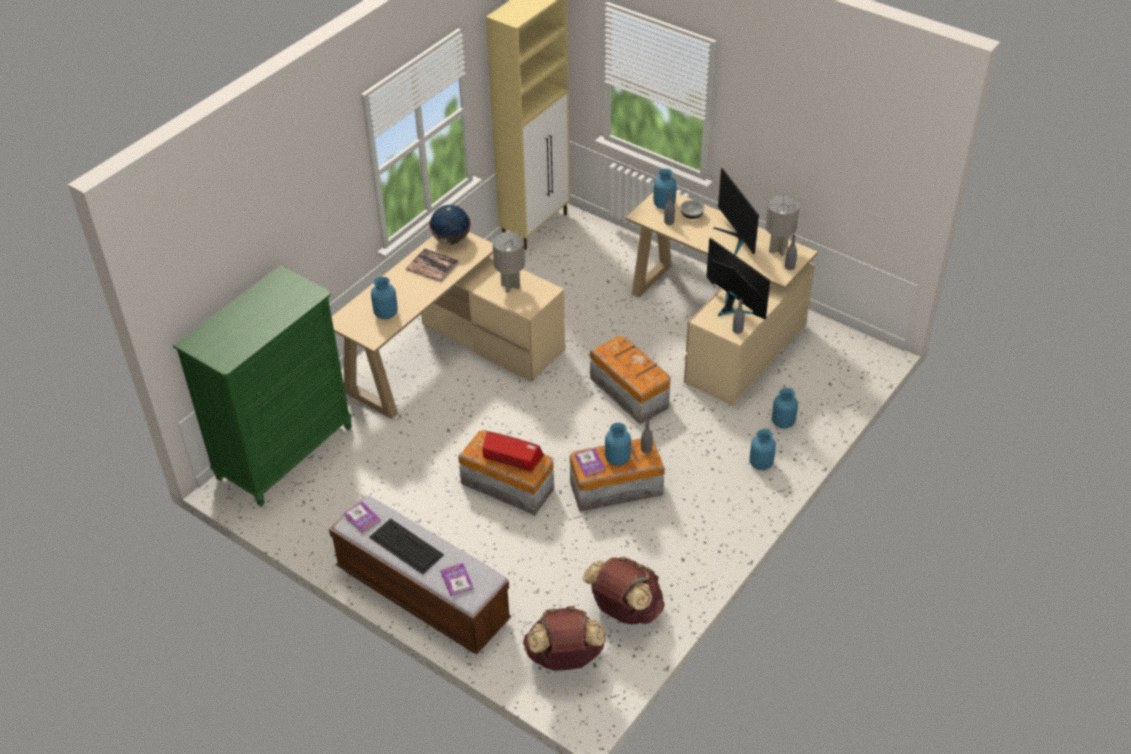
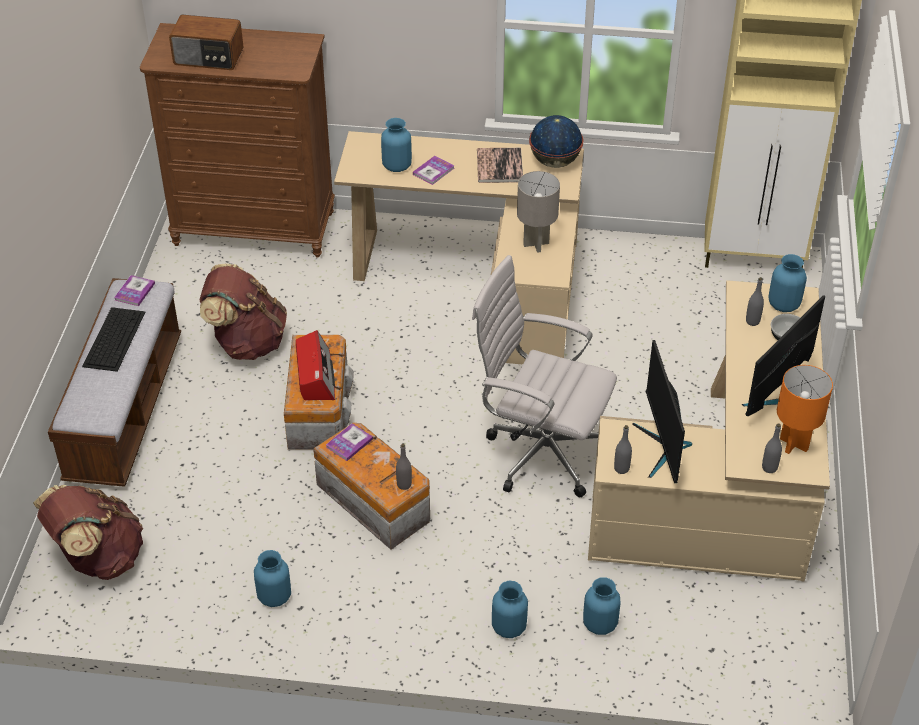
camera: 60 degrees right, 0 degrees up
green dresser [173,265,352,507] -> brown dresser [140,23,335,258]
book [440,563,474,596] -> book moved to [413,156,455,185]
brown backpack [583,557,665,624] -> brown backpack moved to [199,263,287,360]
storage box [590,336,671,424] -> white office chair [472,255,617,498]
blue vase [605,423,631,466] -> blue vase moved to [254,550,291,607]
monitor [706,238,770,319] -> monitor turned 150 degrees clockwise [632,340,692,483]
grey table lamp [765,195,800,256] -> orange table lamp [777,365,833,454]
none -> radio [169,15,243,70]

